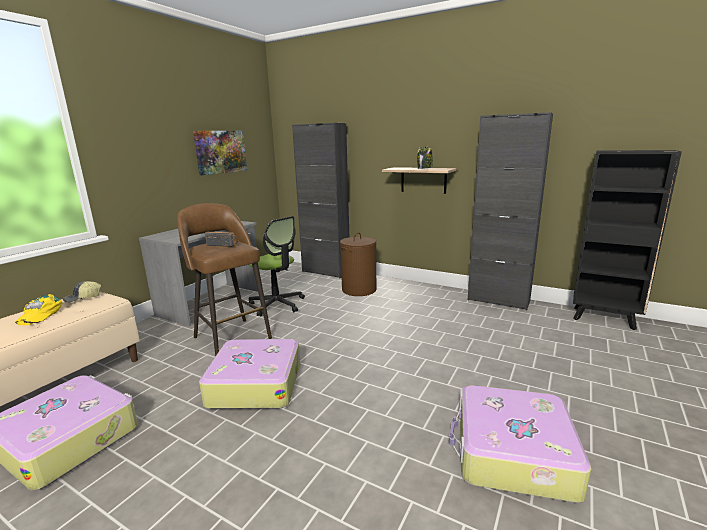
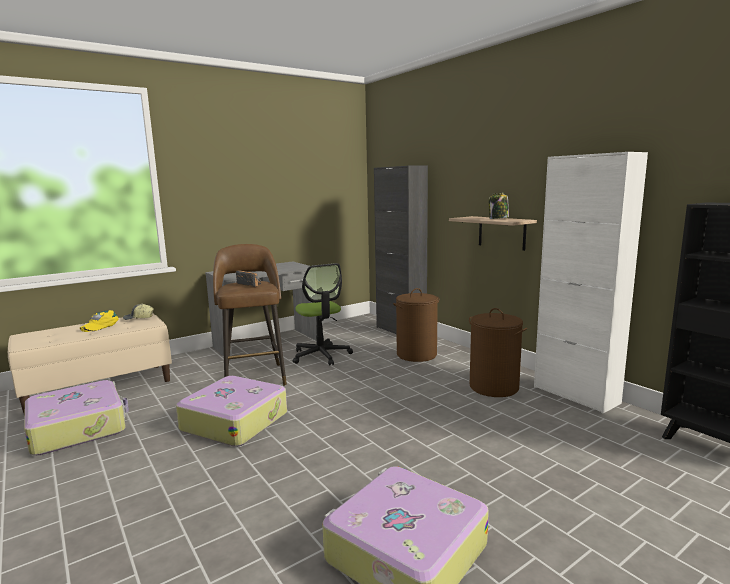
camera: 25 degrees right, 5 degrees down
picture [193,131,247,175] -> none
black cabinet [468,112,553,310] -> white cabinet [534,152,648,414]
none -> brown laundry basket [469,308,527,397]

